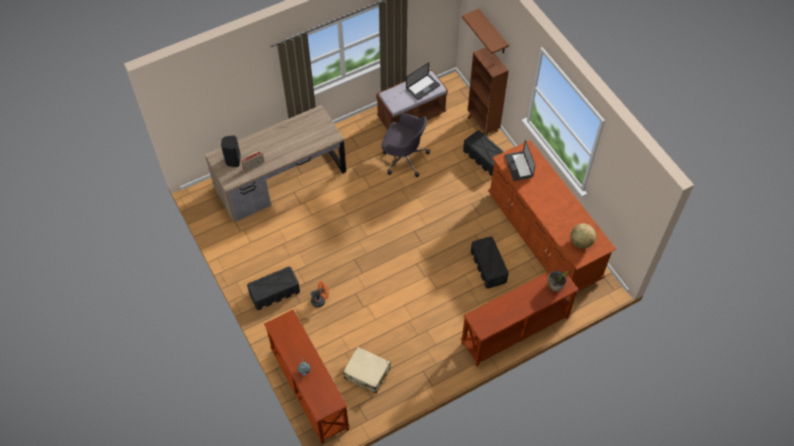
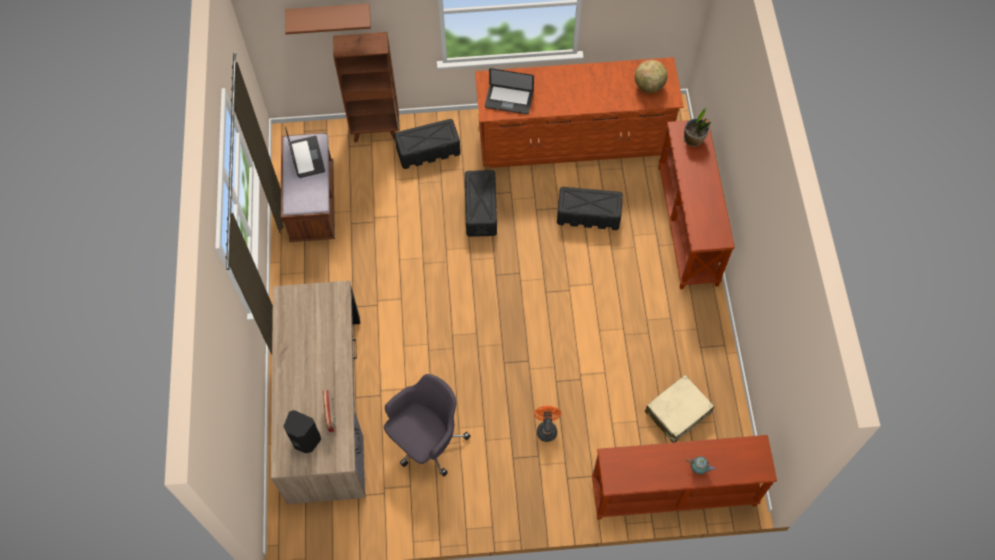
camera: 65 degrees left, 5 degrees up
black storage box [247,267,300,310] -> black storage box moved to [465,170,497,237]
grey office chair [381,113,430,177] -> grey office chair moved to [384,374,470,477]

